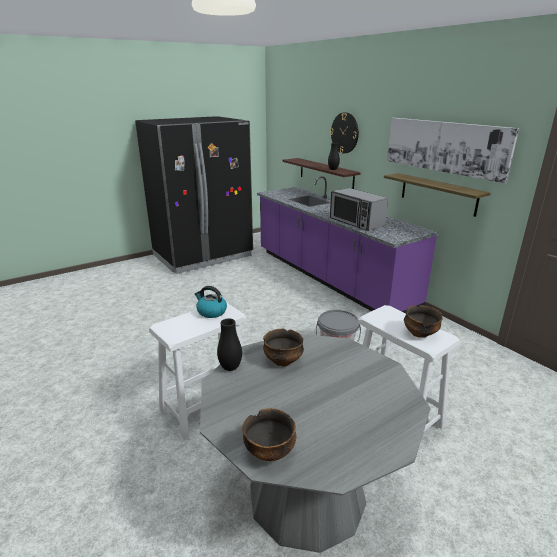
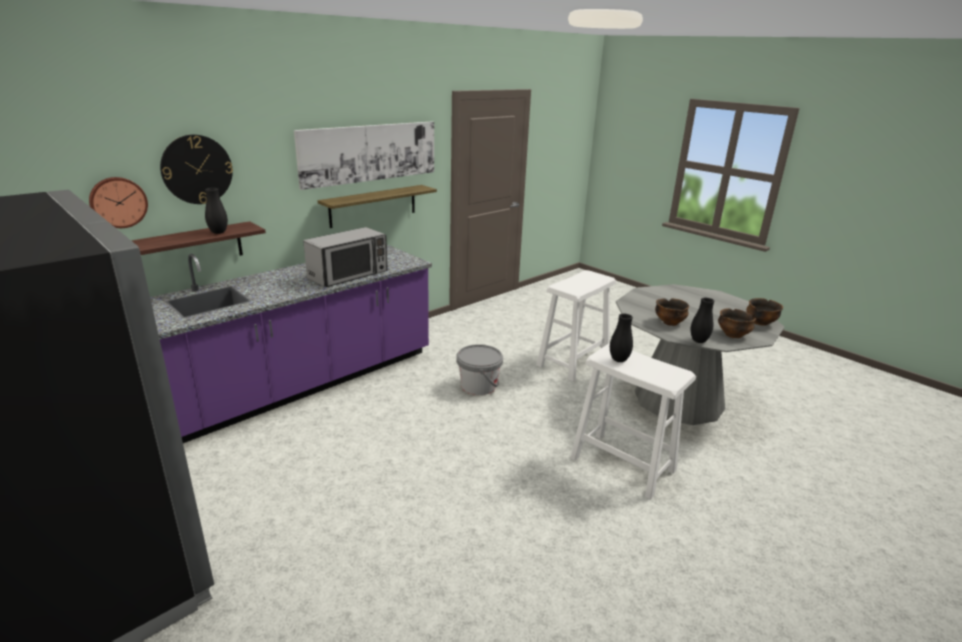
camera: 100 degrees left, 0 degrees up
kettle [195,286,227,318] -> black vase [610,314,633,362]
bowl [404,305,443,338] -> bowl moved to [718,308,756,338]
none -> wall clock [89,177,148,228]

